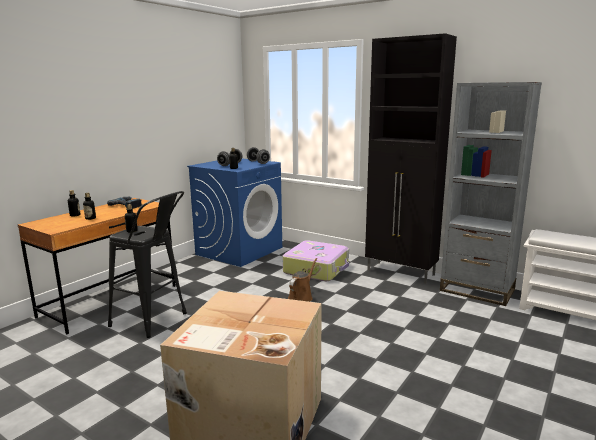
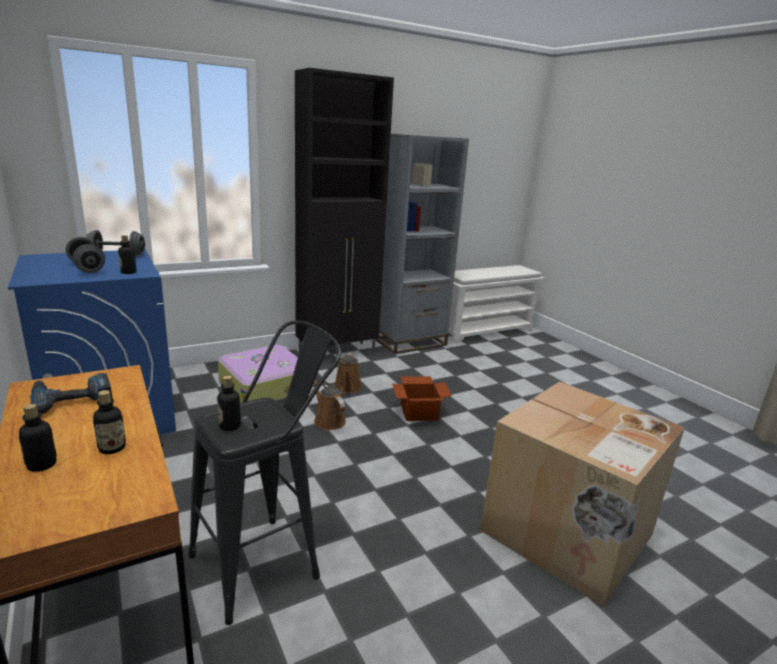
camera: 65 degrees left, 5 degrees up
none -> brown watering can [334,353,362,393]
none -> cardboard box [392,376,452,421]

